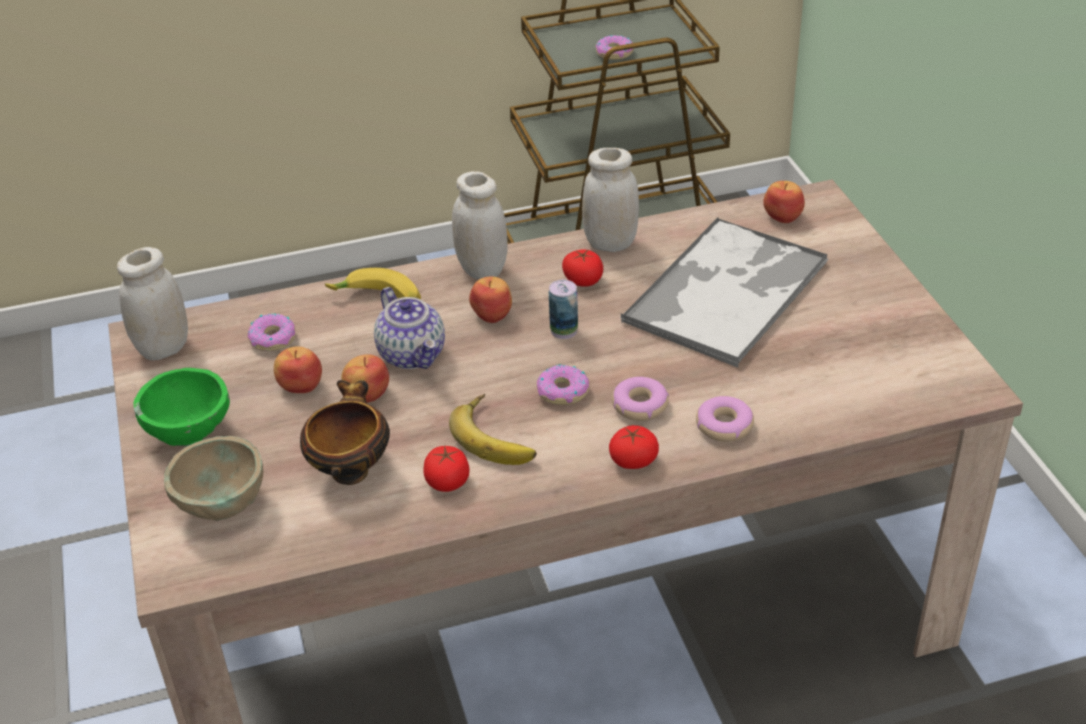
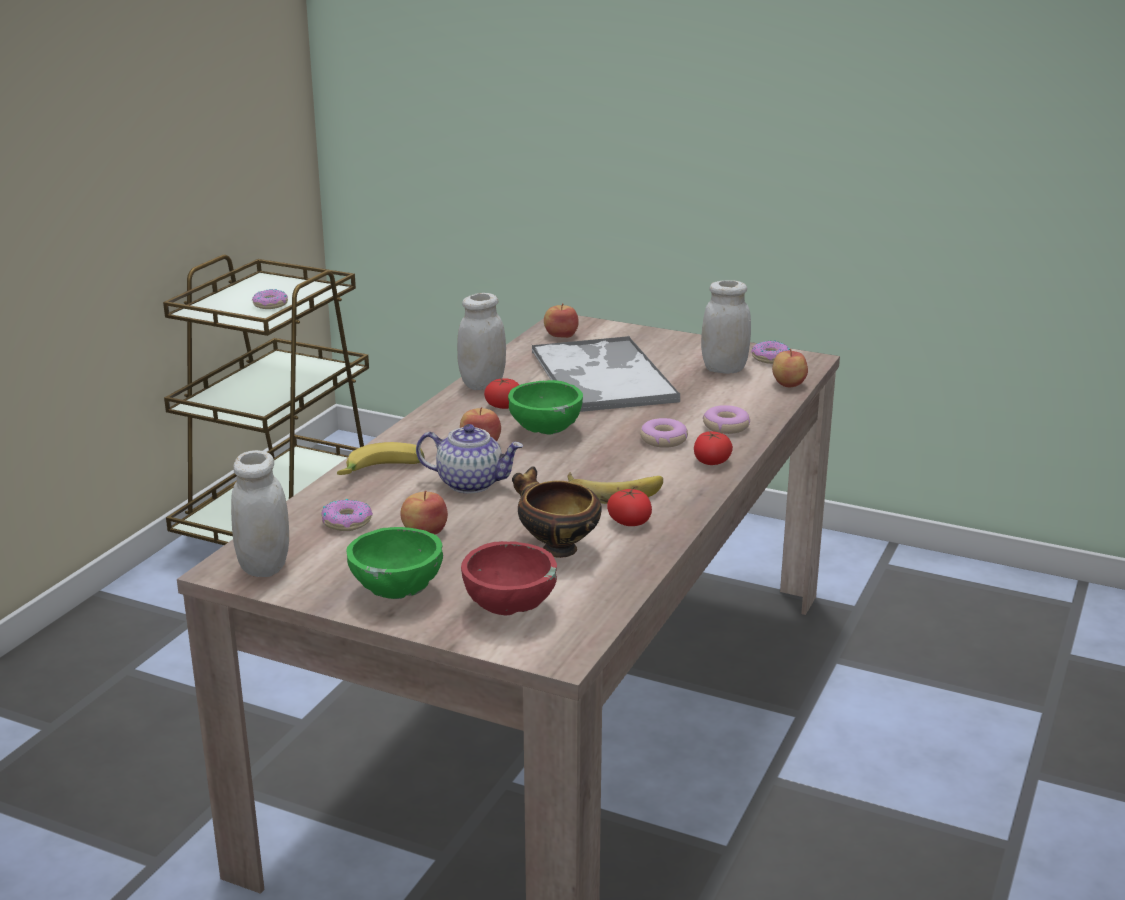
camera: 50 degrees left, 15 degrees down
beige bowl [164,436,263,521] -> red bowl [461,541,557,615]
apple [341,354,389,403] -> apple moved to [772,349,808,387]
white jar [452,171,508,279] -> white jar moved to [701,280,751,374]
donut [537,365,589,405] -> donut moved to [751,340,790,364]
can [549,280,578,339] -> green bowl [508,380,583,435]

